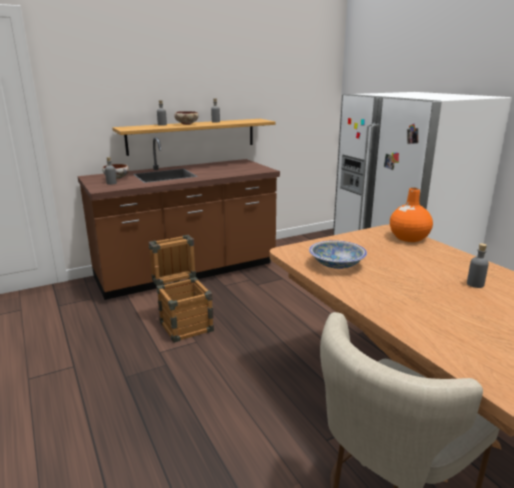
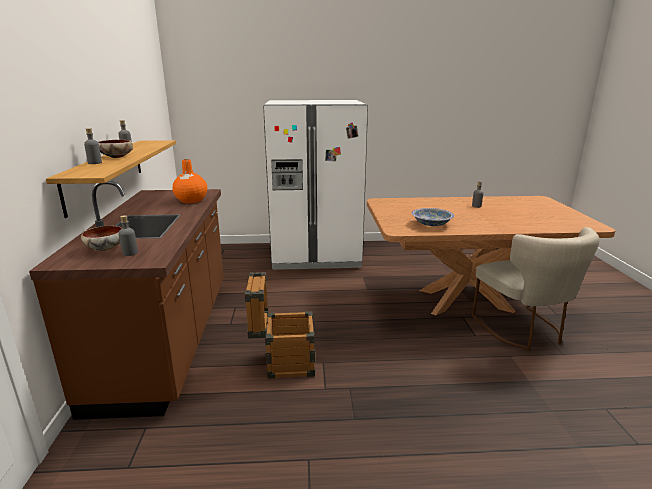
camera: 65 degrees left, 0 degrees up
orange vase [390,188,433,242] -> orange vase moved to [172,159,207,203]

